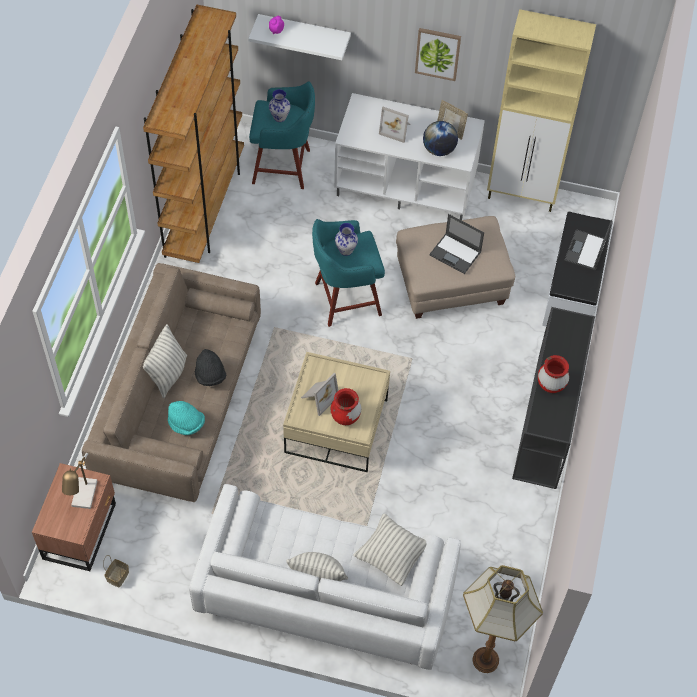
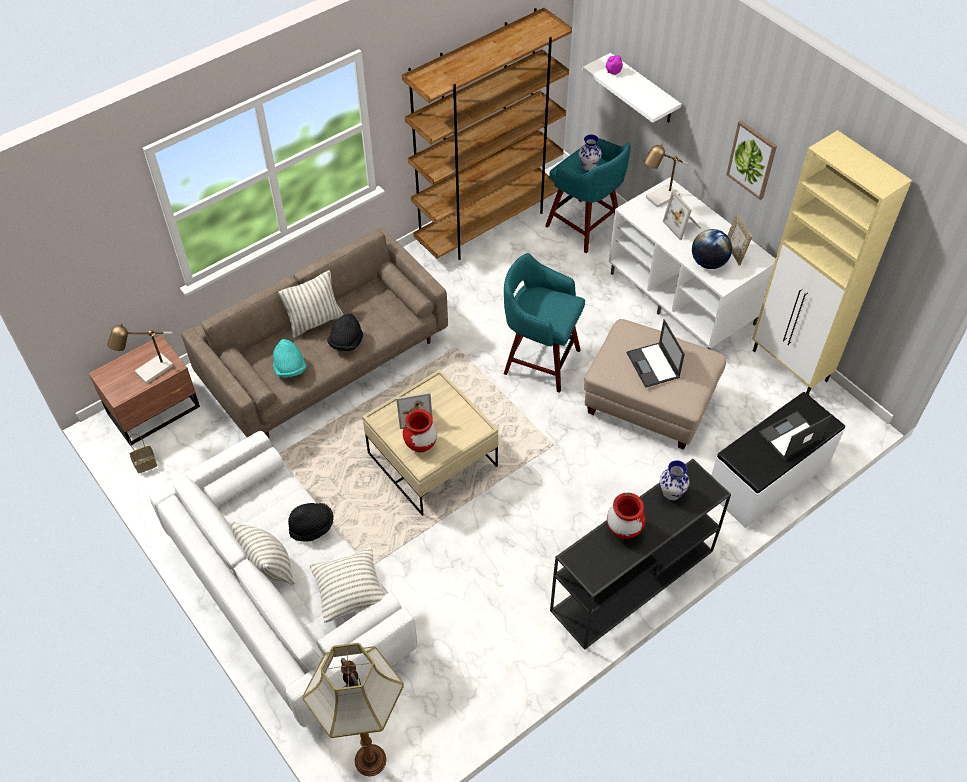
camera: 40 degrees right, 5 degrees down
vase [335,223,358,256] -> vase moved to [660,460,690,501]
none -> black hat [288,503,333,542]
none -> table lamp [644,143,688,208]

